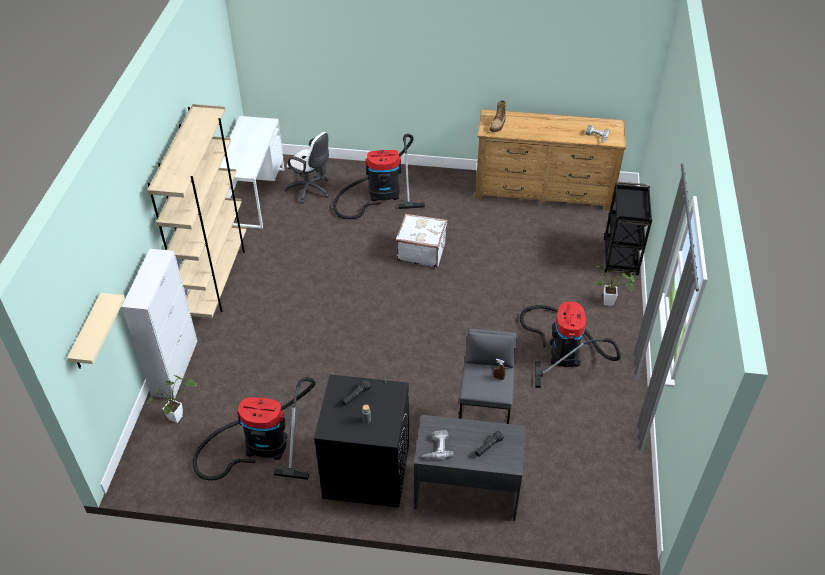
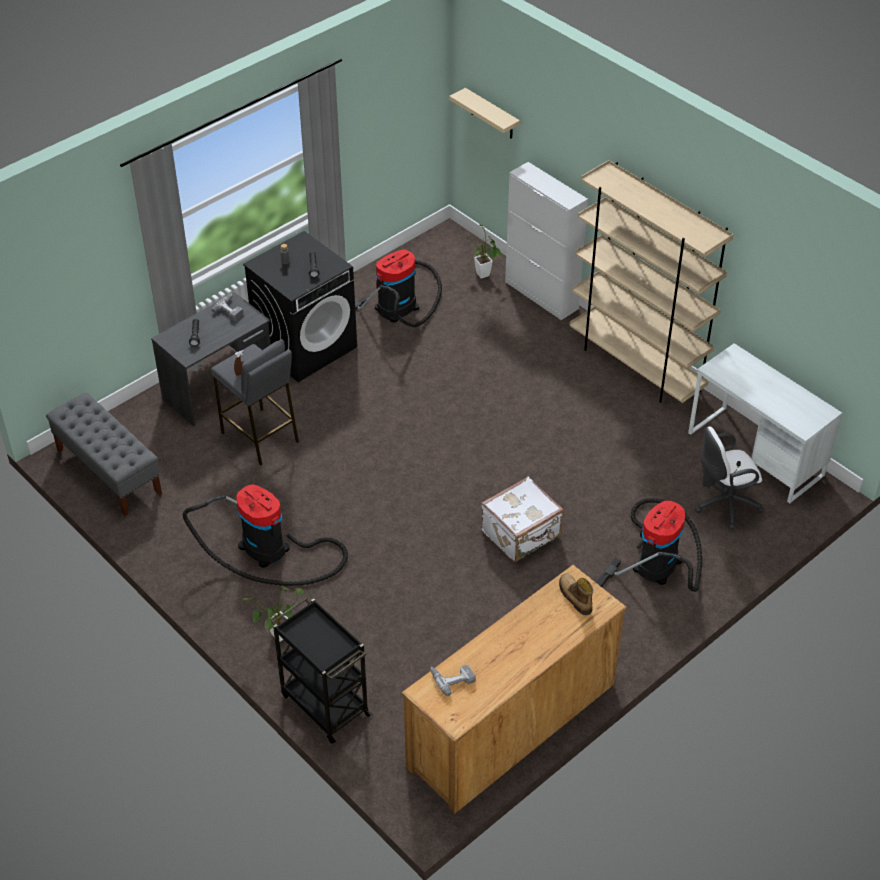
camera: 130 degrees right, 0 degrees up
none -> grey bench [46,392,162,516]

